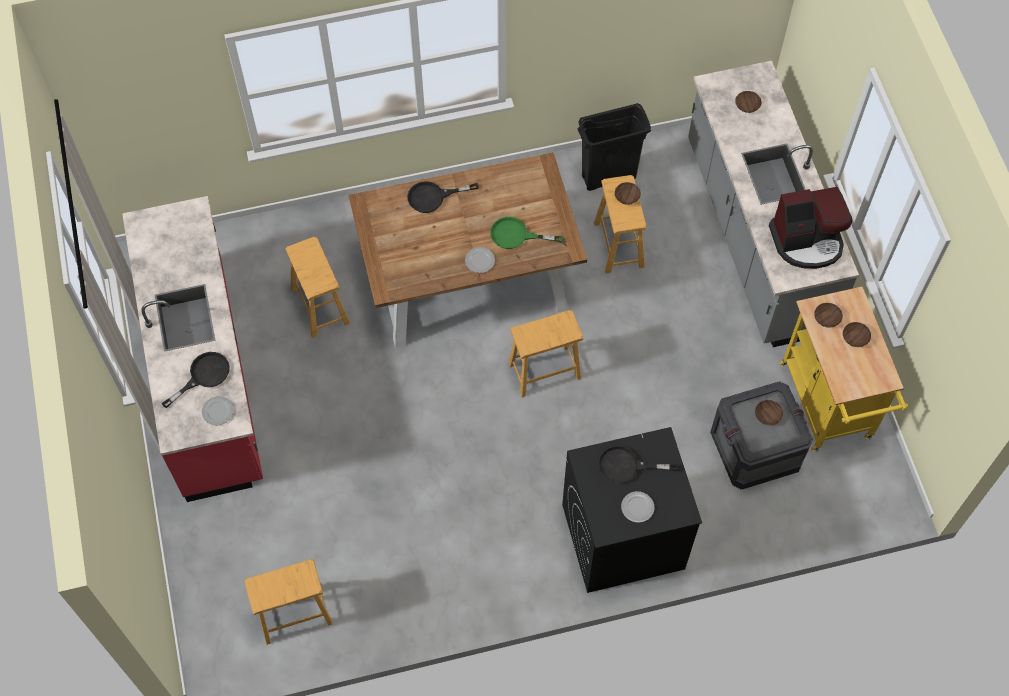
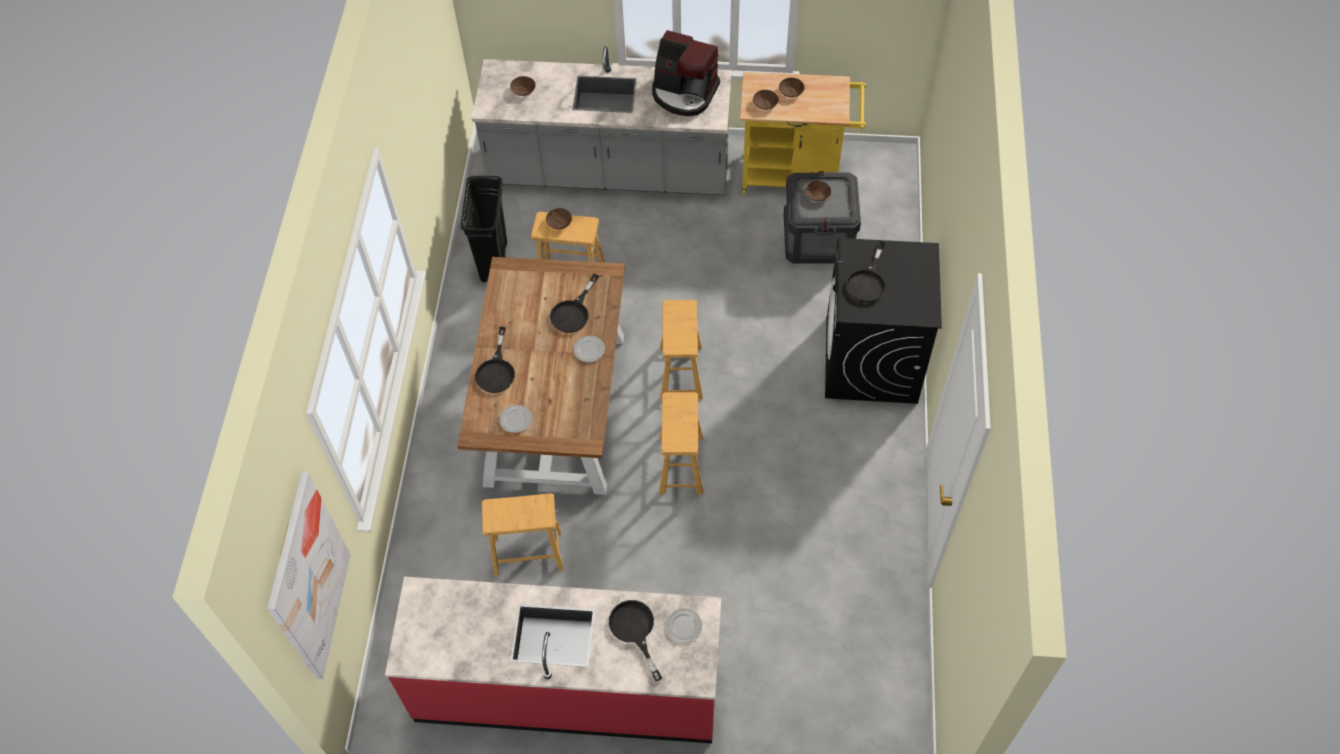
camera: 70 degrees left, 5 degrees down
brown stool [244,559,333,645] -> brown stool moved to [659,392,703,494]
green frying pan [490,217,563,249] -> black frying pan [550,274,599,333]
plate [621,491,654,523] -> plate moved to [499,405,532,433]
coffee machine [769,186,852,269] -> coffee machine turned 105 degrees clockwise [652,30,720,116]
none -> picture [267,472,351,679]

